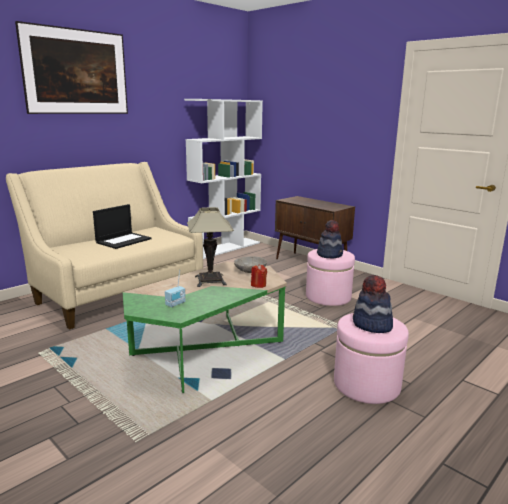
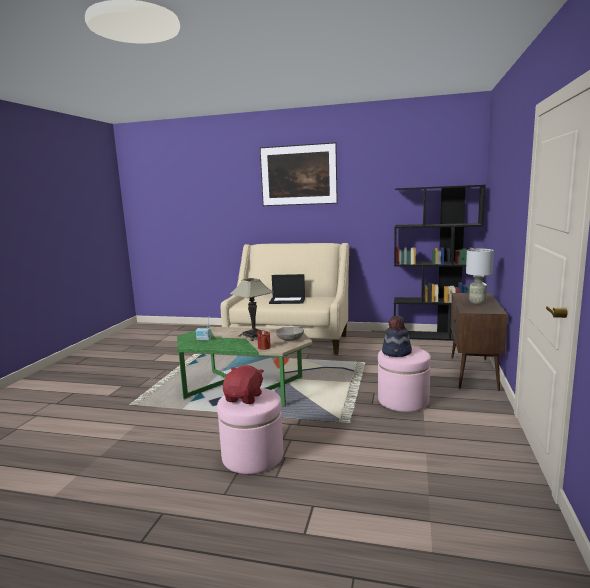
camera: 60 degrees right, 5 degrees down
white bookcase [184,99,263,259] -> black bookcase [394,185,486,341]
hat [353,275,393,333] -> red plush toy [223,365,264,404]
none -> grey table lamp [466,249,494,304]

